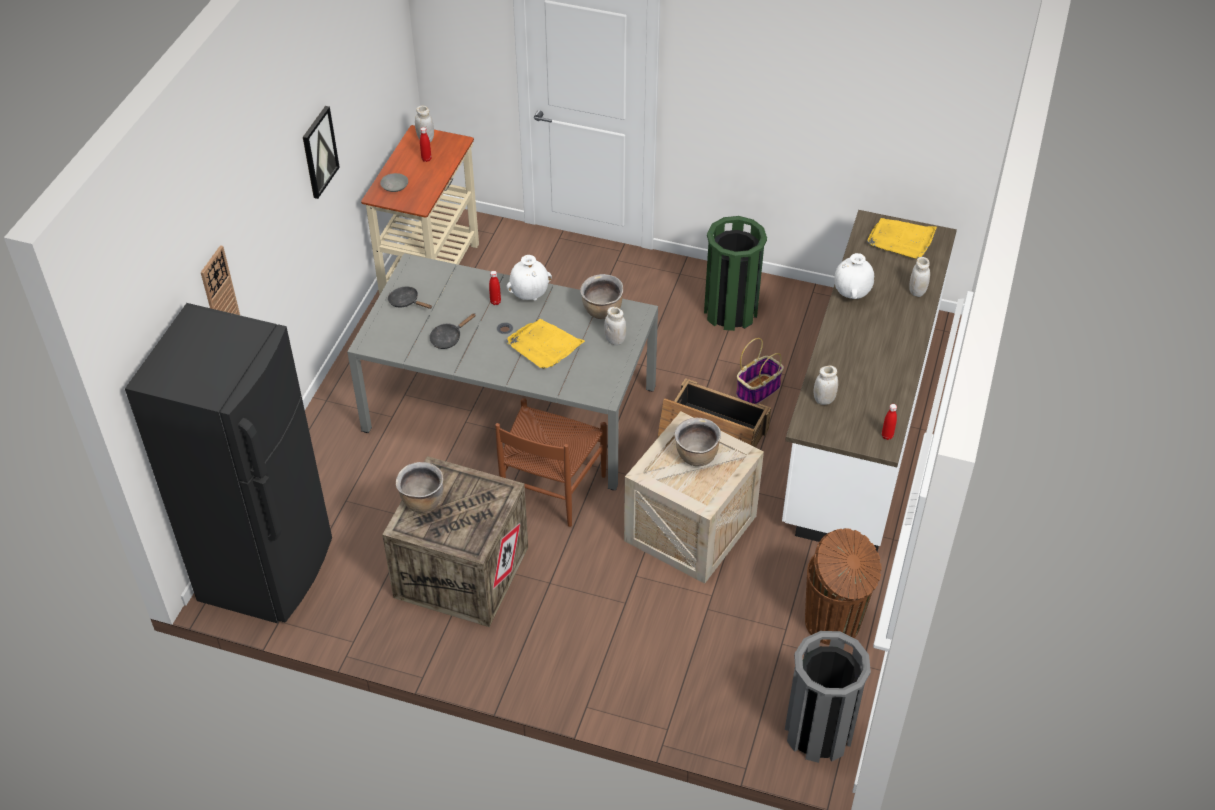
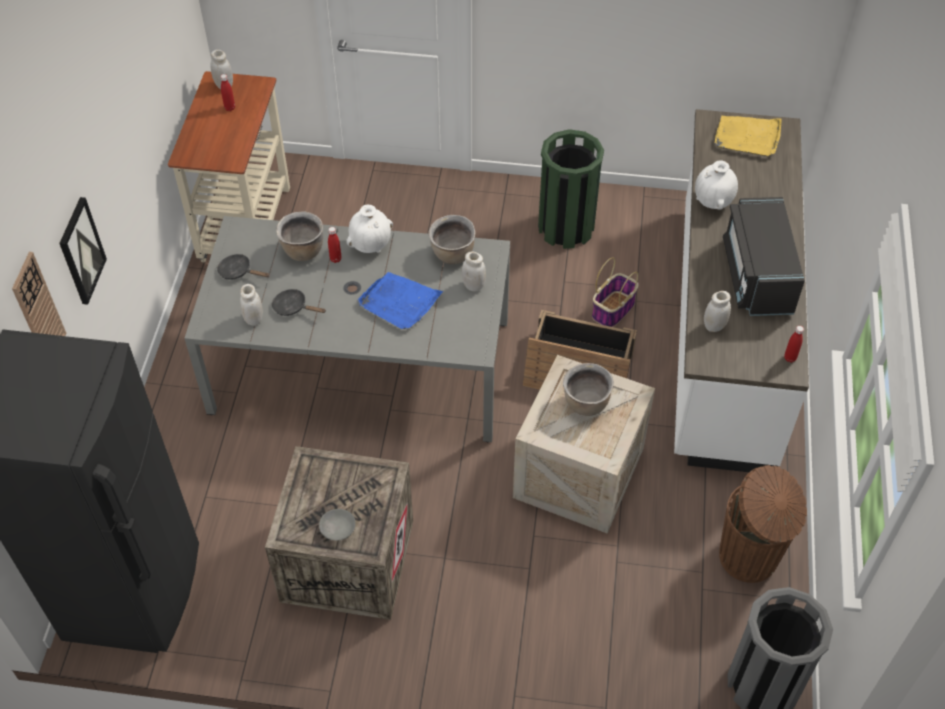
camera: 10 degrees left, 5 degrees up
picture [303,106,340,199] -> picture moved to [59,197,107,305]
grey bowl [380,173,408,192] -> grey bowl moved to [319,509,356,541]
brown cooking pot [396,462,443,513] -> brown cooking pot moved to [276,212,323,261]
black frying pan [429,313,476,349] -> black frying pan turned 75 degrees clockwise [272,289,326,316]
brown chair [495,398,607,527] -> none
yellow tray [506,319,585,369] -> blue tray [357,272,443,329]
white jar [909,257,930,297] -> white jar moved to [240,284,263,326]
none -> black microwave [723,197,805,316]

